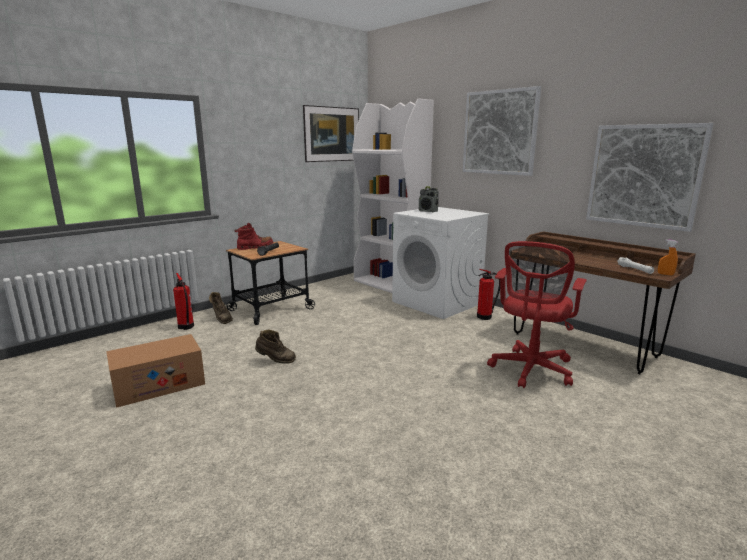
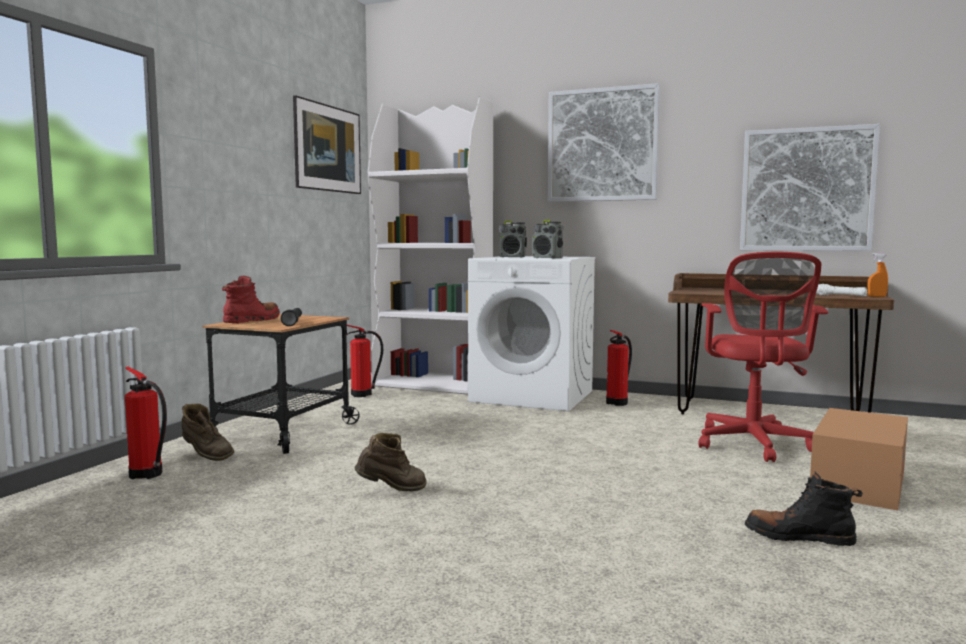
camera: 25 degrees left, 10 degrees down
cardboard box [106,334,205,408] -> cardboard box moved to [810,408,908,510]
none -> fire extinguisher [346,325,383,397]
none -> radio [532,220,563,259]
none -> black boot [745,472,863,546]

